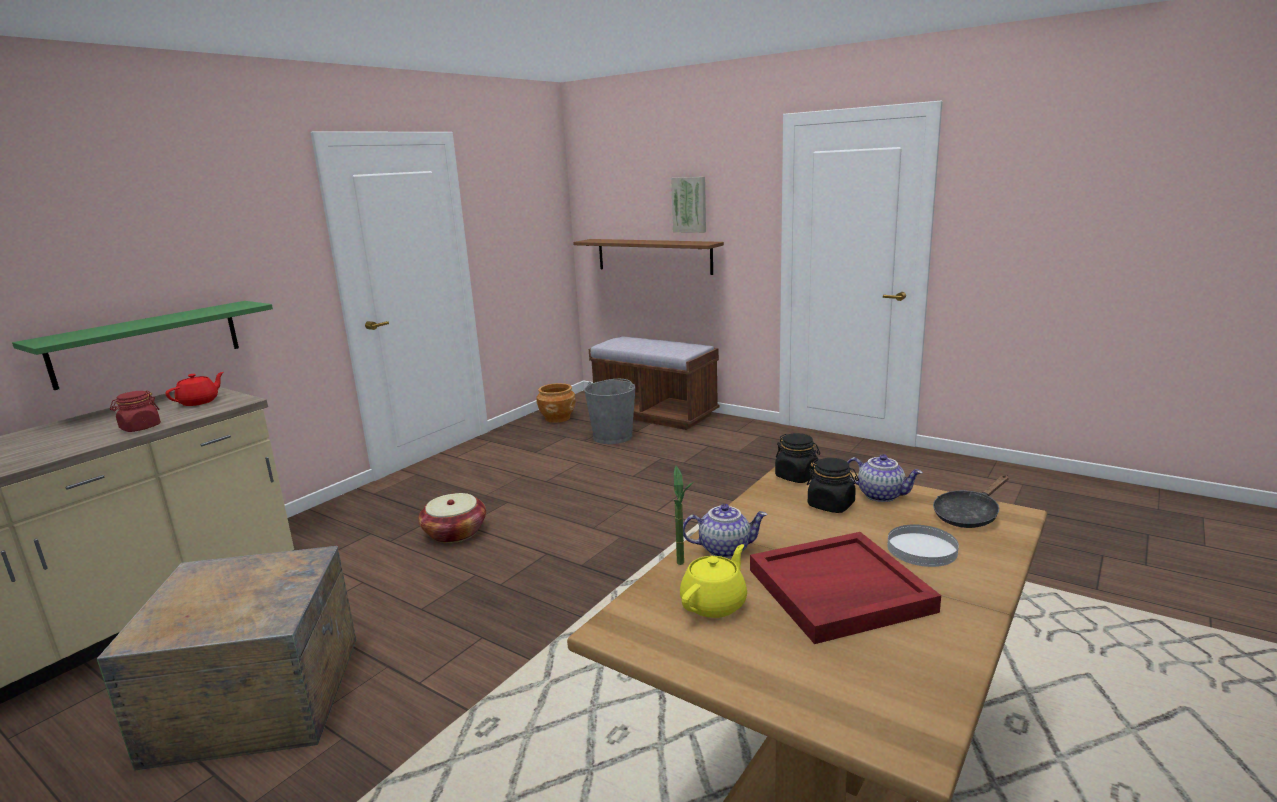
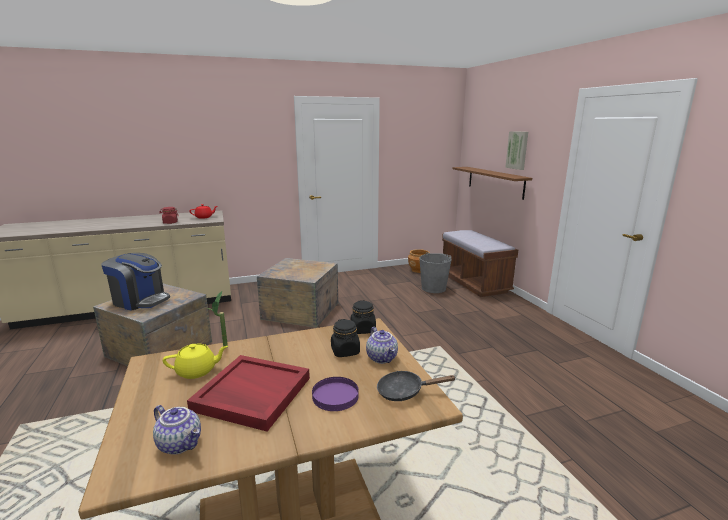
camera: 35 degrees right, 0 degrees up
green shelf [12,301,273,390] -> none
basket [418,493,486,543] -> crate [257,258,338,328]
teapot [683,504,768,558] -> teapot moved to [153,405,201,455]
white plate [887,524,959,567] -> purple plate [312,377,359,411]
none -> coffee machine [101,253,170,311]

